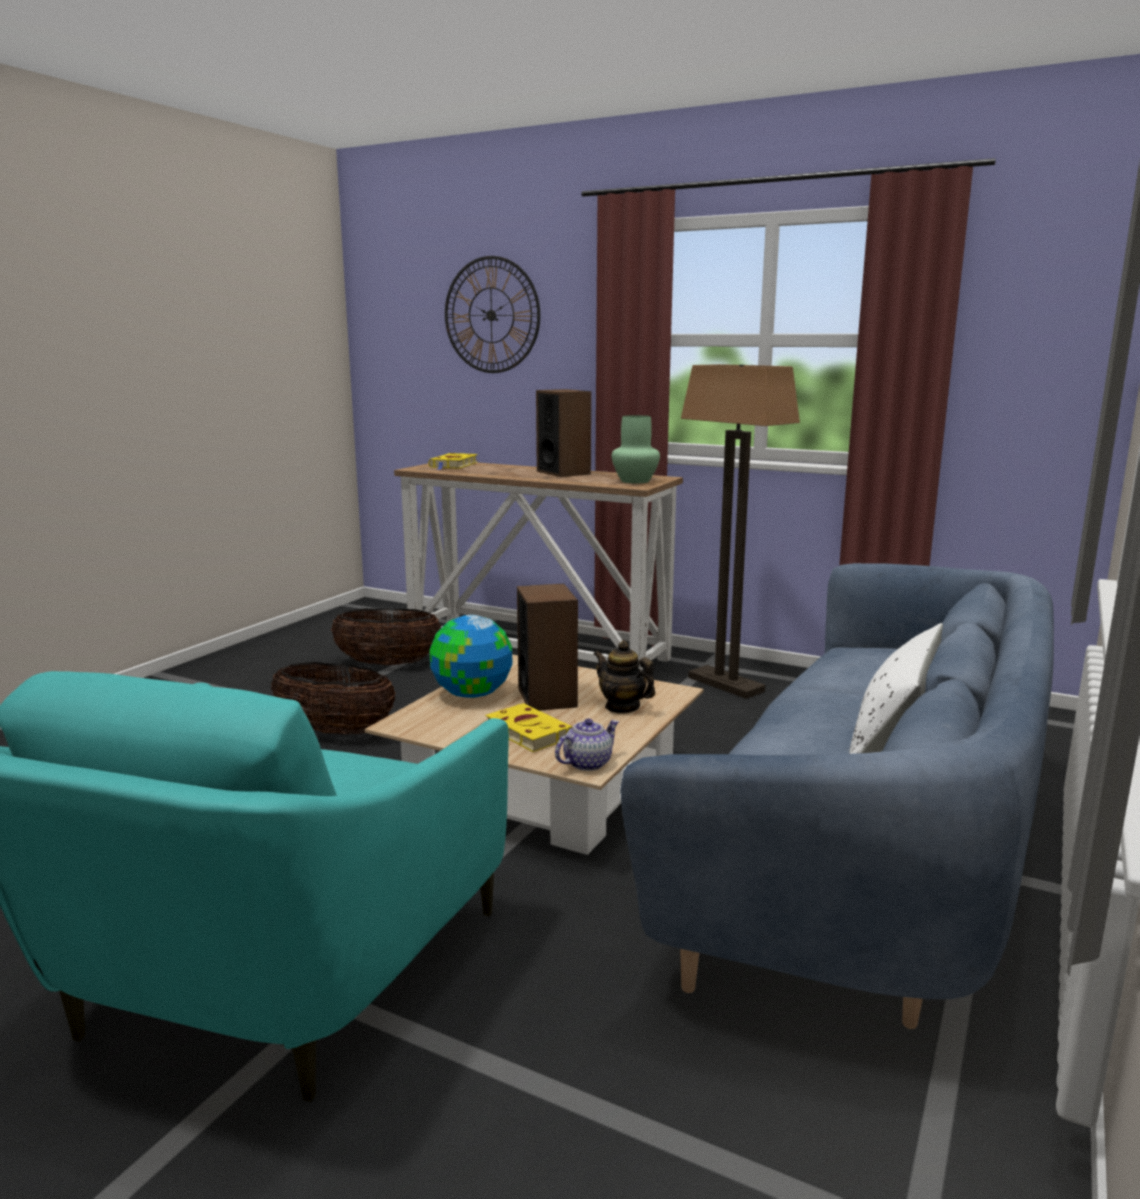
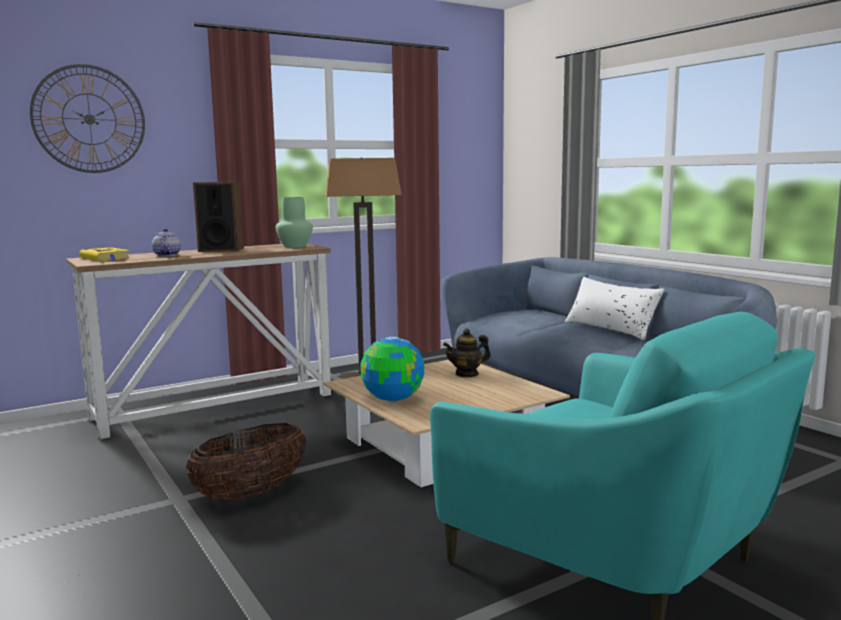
camera: 60 degrees left, 5 degrees down
basket [331,609,441,665] -> none
yellow book [485,703,573,752] -> none
speaker [517,584,578,711] -> none
teapot [555,718,619,771] -> teapot moved to [152,229,181,256]

